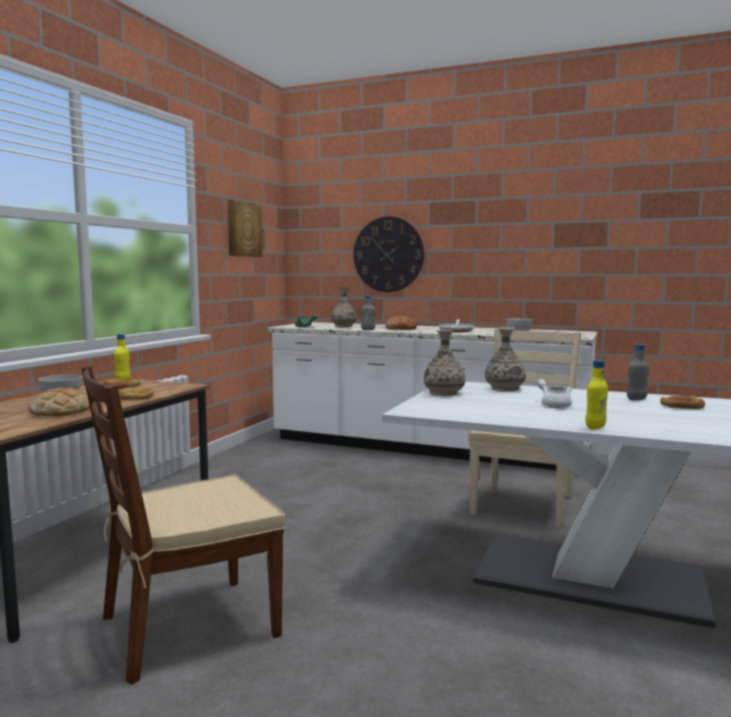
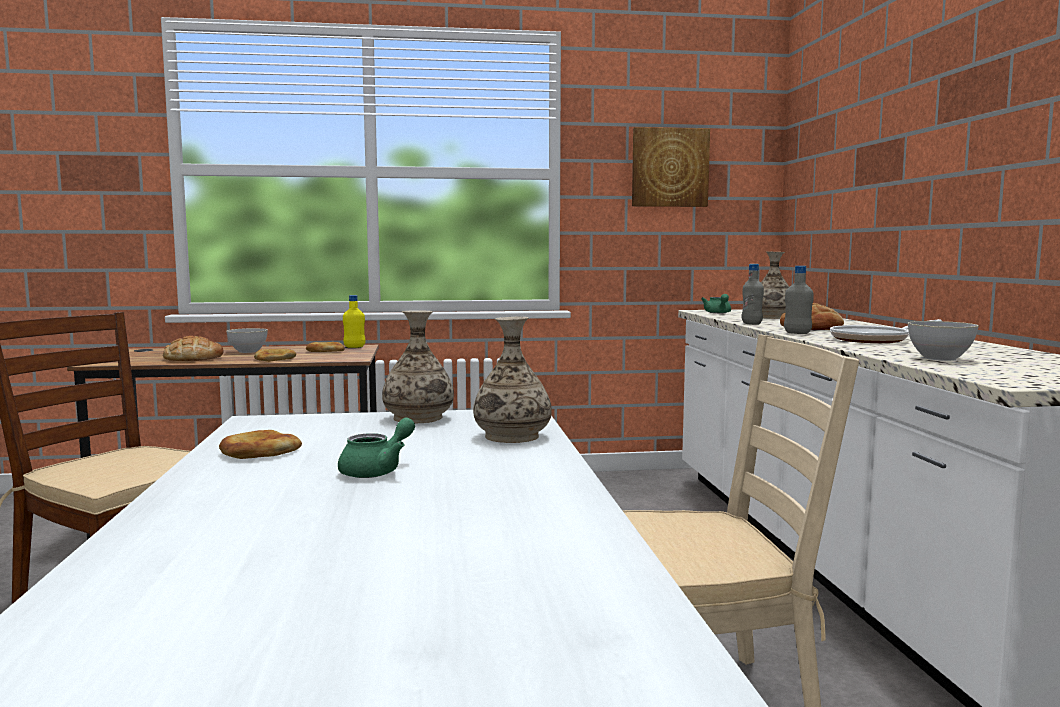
camera: 60 degrees right, 0 degrees up
wall clock [353,216,424,292] -> none
white teapot [537,379,572,408] -> green teapot [338,418,415,478]
yellow bottle [586,360,608,429] -> none
grey bottle [627,344,649,400] -> grey bottle moved to [784,266,814,334]
bread [660,396,705,409] -> bread moved to [219,430,302,459]

